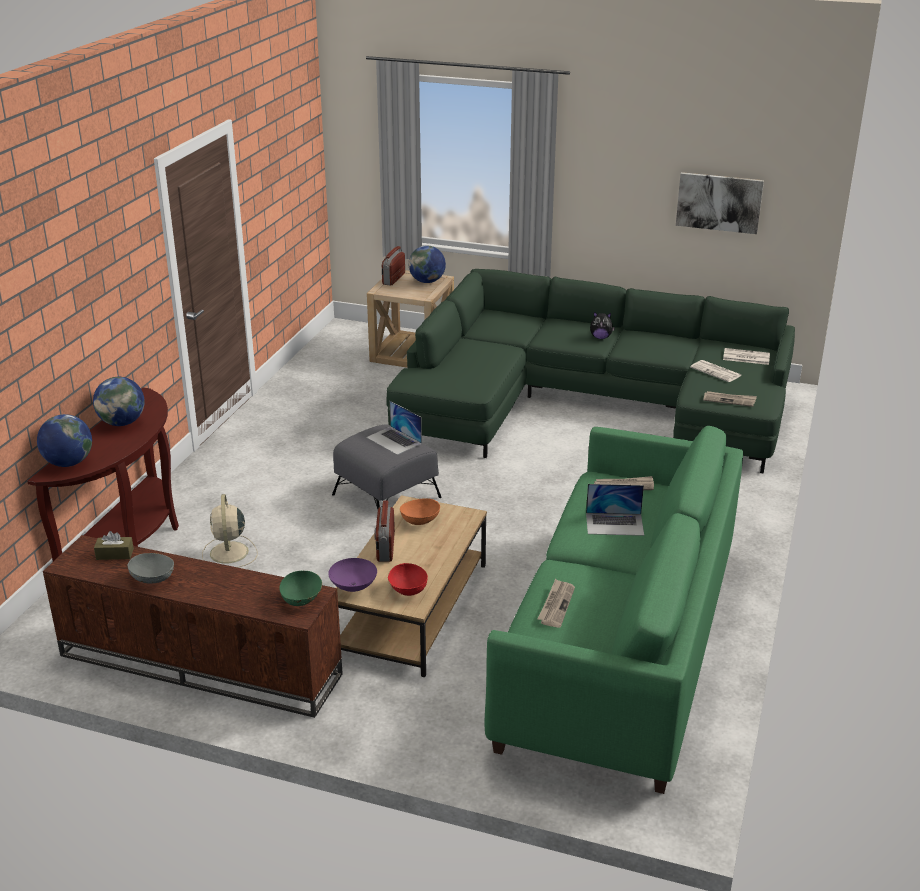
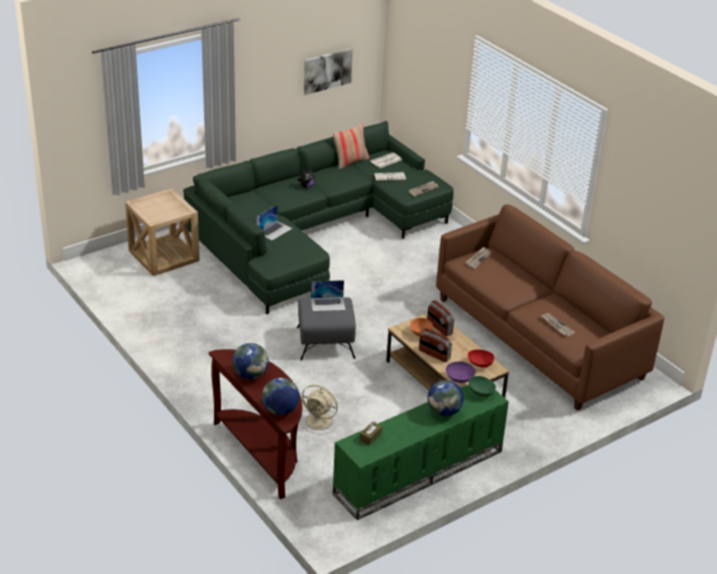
camera: 55 degrees left, 5 degrees up
brown tv stand [43,535,343,718] -> green tv stand [333,384,509,520]
grey bowl [128,553,174,583] -> none
radio [382,246,405,286] -> radio moved to [427,300,454,336]
globe [408,246,446,283] -> globe moved to [428,380,464,416]
green sofa [485,426,743,794] -> brown sofa [436,205,664,411]
laptop [586,484,644,536] -> laptop moved to [257,205,293,240]
none -> pillow [333,123,369,169]

